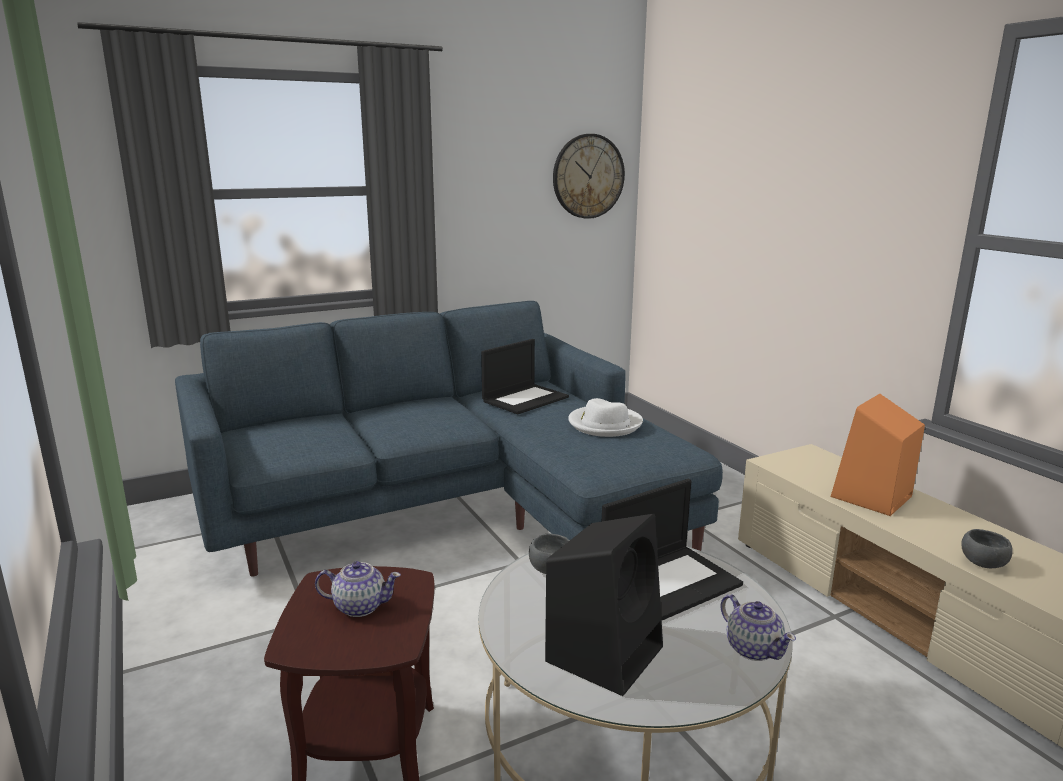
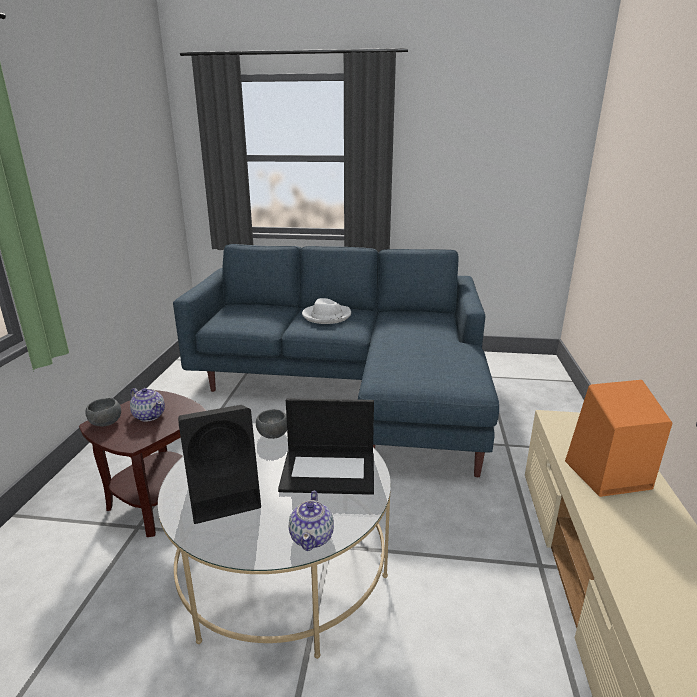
camera: 35 degrees right, 5 degrees up
laptop [481,339,569,414] -> none
wall clock [553,134,625,219] -> none
white hat [568,398,643,437] -> white hat moved to [302,298,351,324]
grey bowl [961,529,1013,568] -> grey bowl moved to [86,398,121,427]

